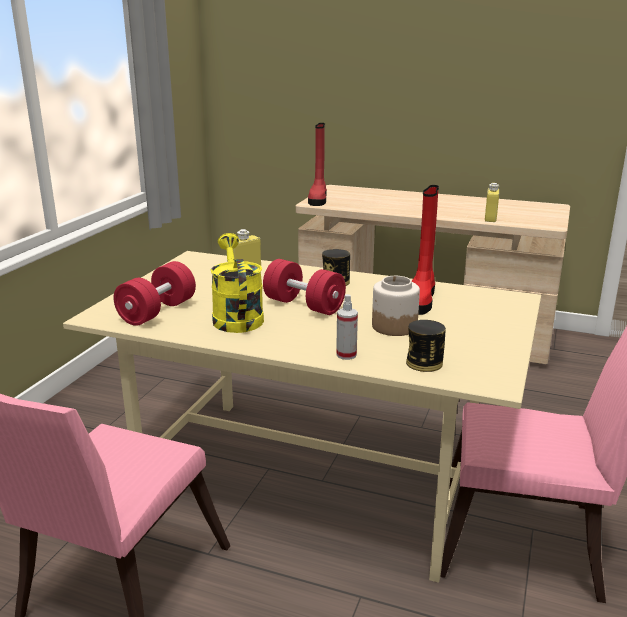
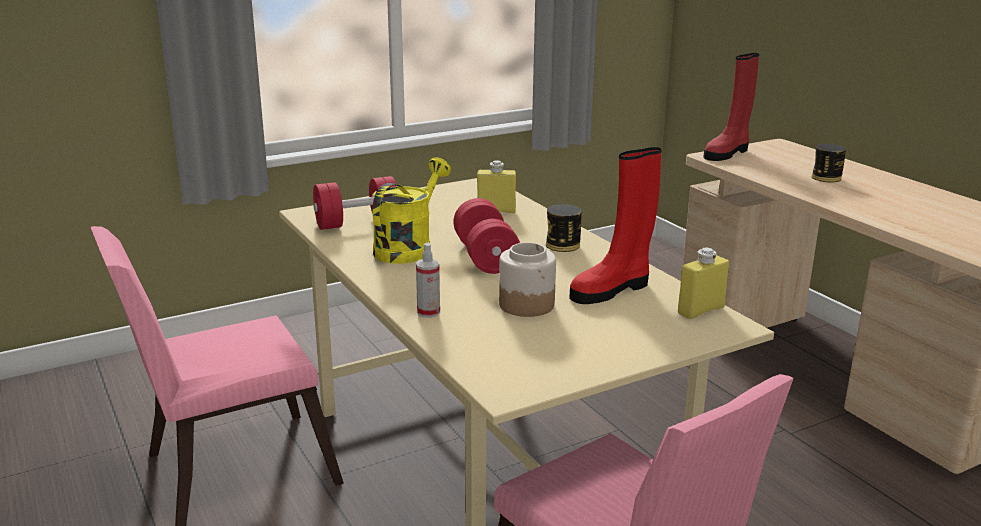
camera: 40 degrees right, 0 degrees up
can [406,320,446,372] -> can moved to [811,144,846,182]
yellow bottle [485,183,500,222] -> yellow bottle moved to [678,248,729,319]

